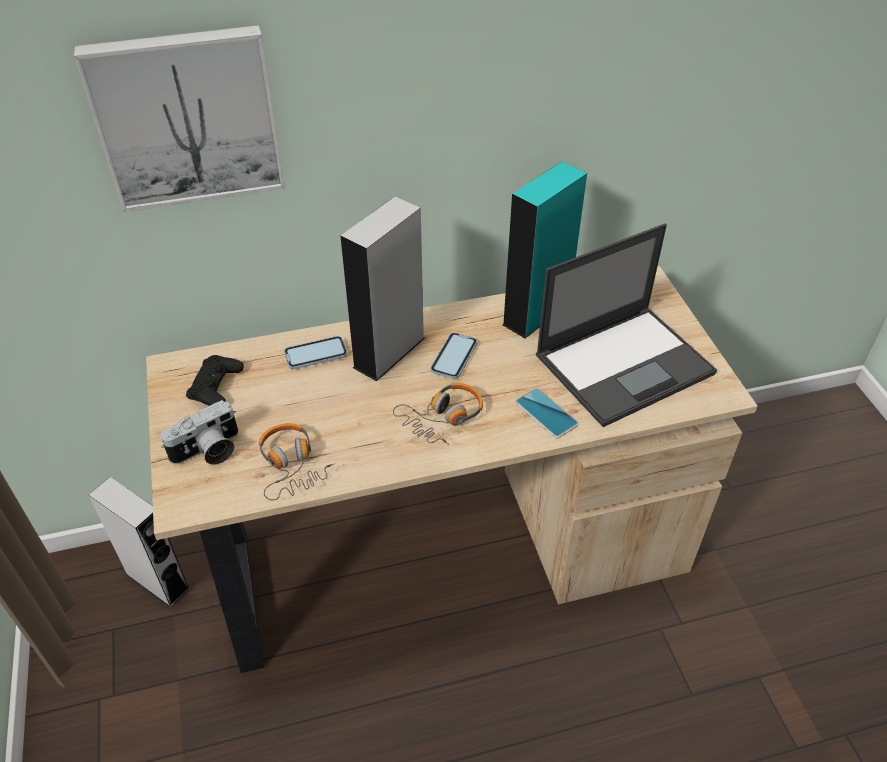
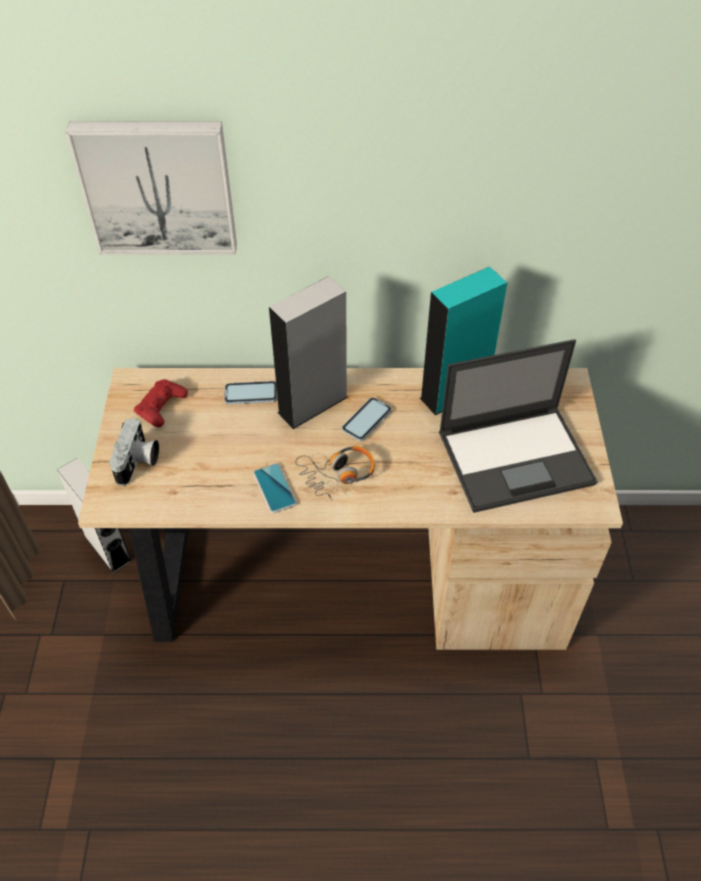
camera: 15 degrees right, 5 degrees up
camera [161,400,238,465] -> camera turned 60 degrees counterclockwise [109,418,159,486]
black game controller [186,355,244,406] -> red game controller [134,379,188,427]
headphones [259,423,335,500] -> none
phone [515,388,579,438] -> phone moved to [253,463,297,513]

